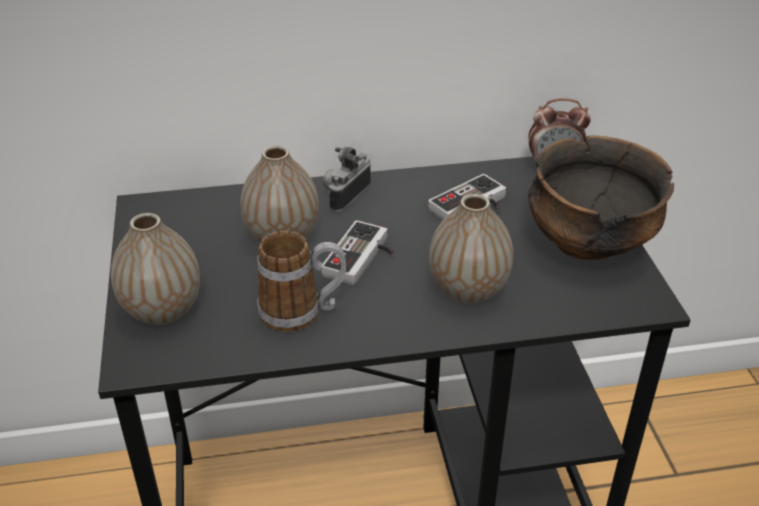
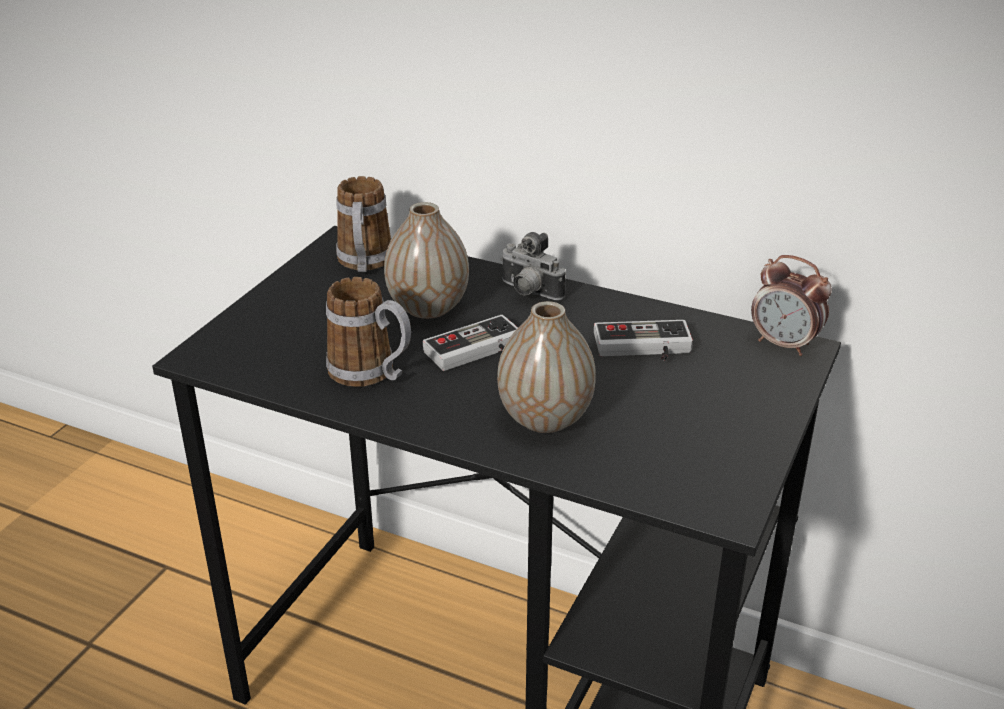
camera: 35 degrees right, 5 degrees down
vase [111,213,200,325] -> none
camera [323,147,371,212] -> camera turned 120 degrees counterclockwise [500,232,566,300]
bowl [528,135,674,260] -> none
none -> mug [336,176,391,272]

